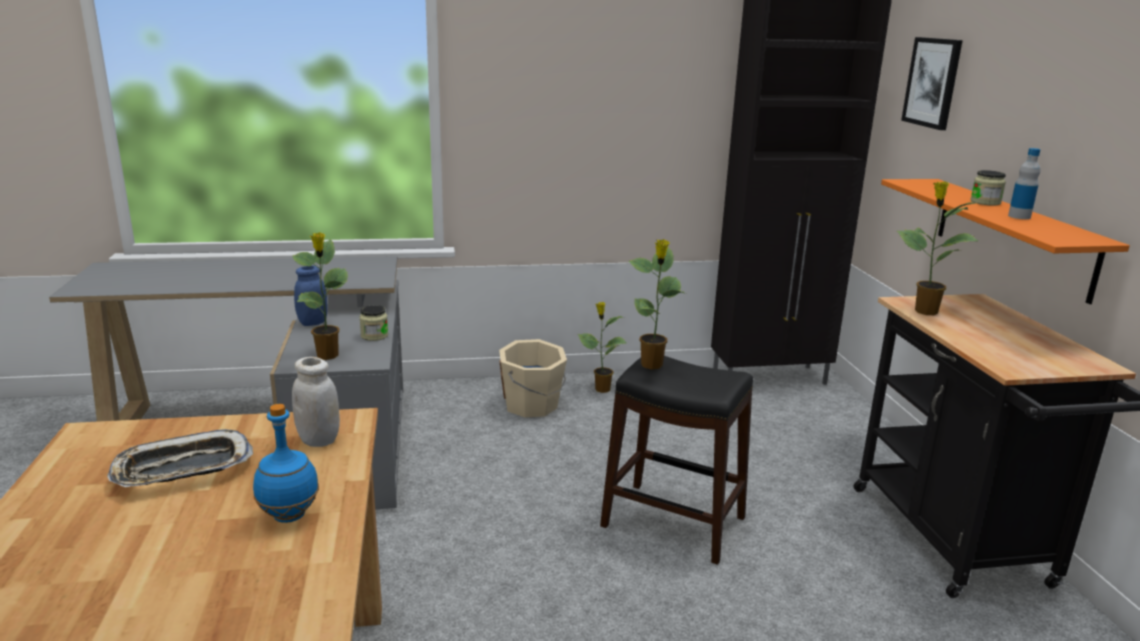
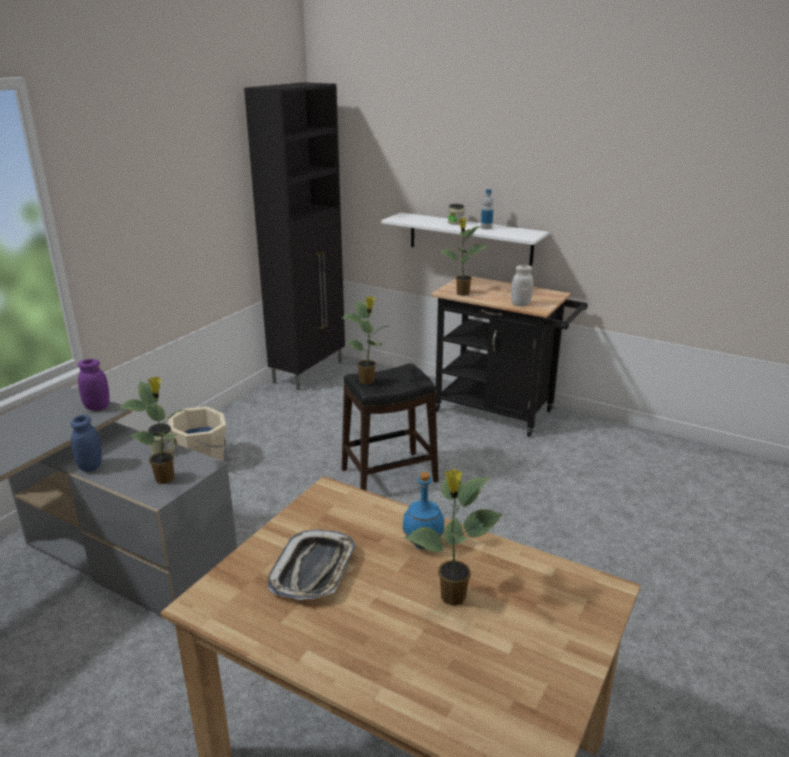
camera: 50 degrees left, 5 degrees up
white jar [292,357,340,447] -> white jar moved to [511,265,533,306]
potted plant [578,302,627,393] -> potted plant moved to [404,469,503,606]
orange shelf [881,179,1130,304] -> white shelf [381,212,549,266]
picture [901,37,963,130] -> none
none -> purple jar [78,359,110,411]

